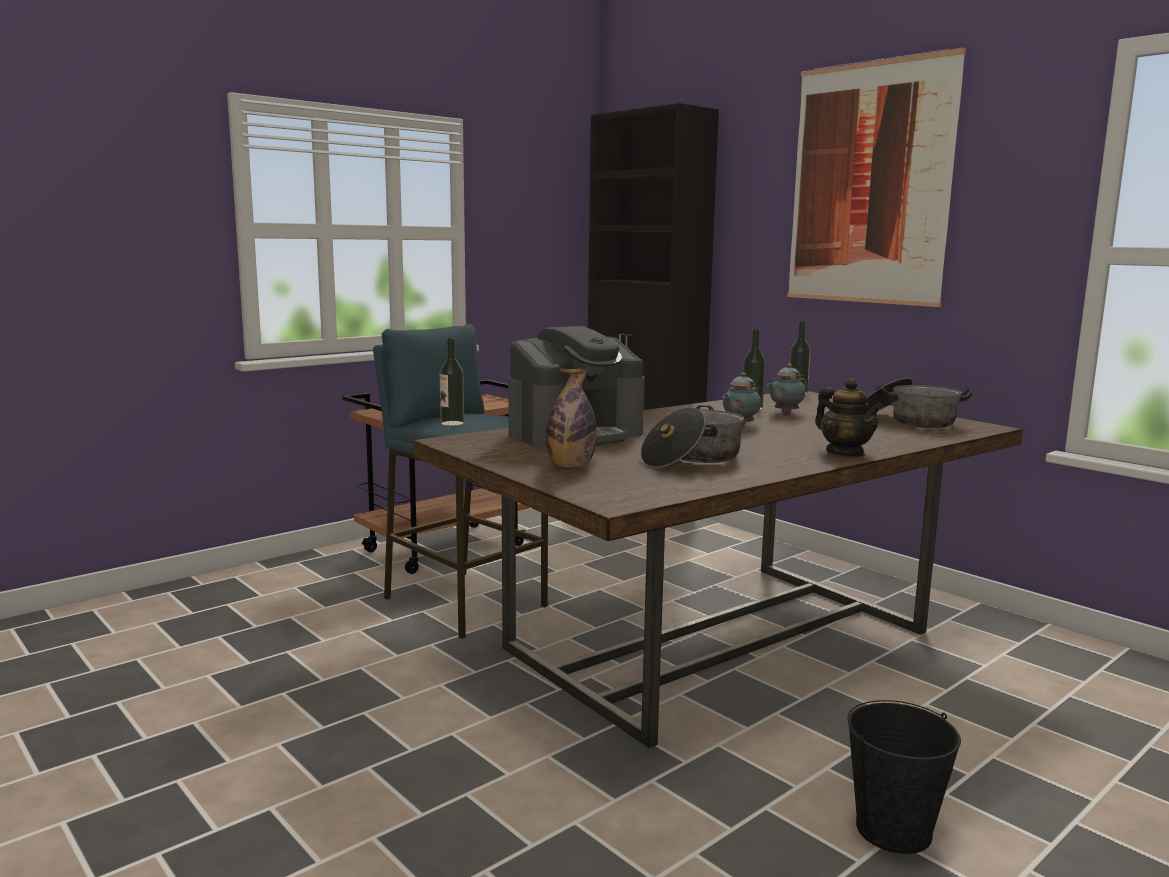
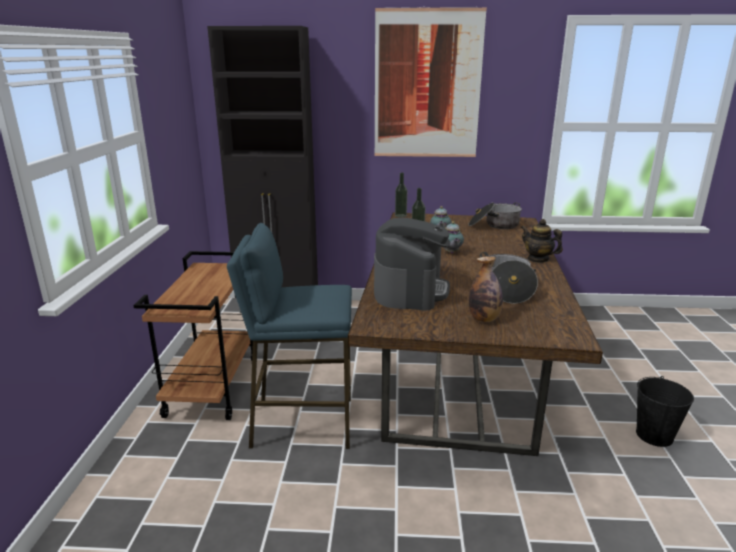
camera: 45 degrees left, 10 degrees up
bottle [440,338,464,426] -> none
teapot [815,378,883,457] -> teapot turned 150 degrees counterclockwise [521,219,563,263]

